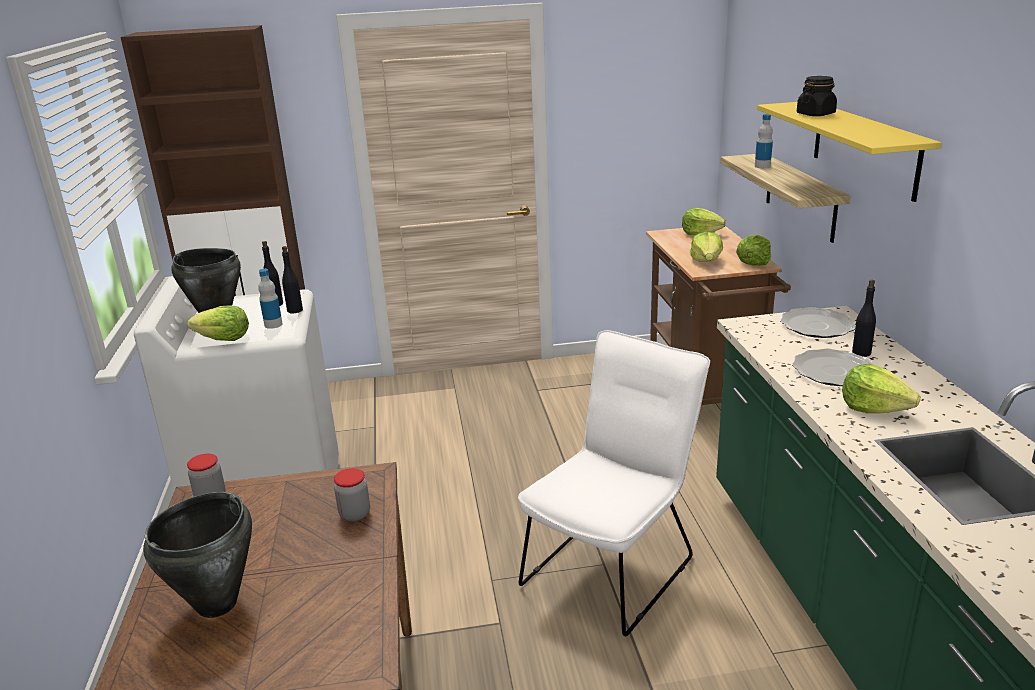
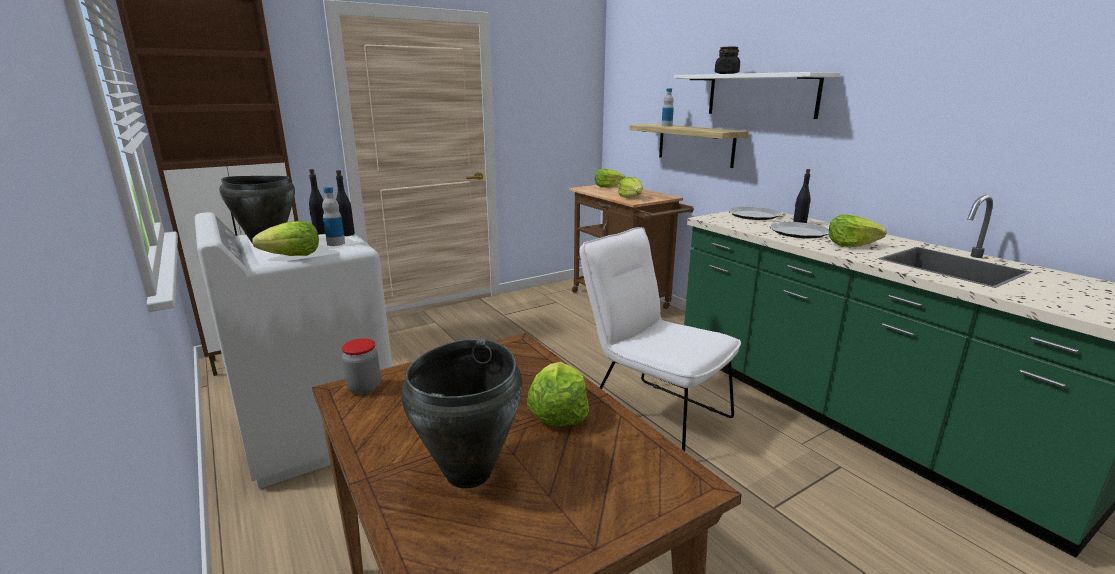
camera: 25 degrees left, 5 degrees down
jar [334,468,370,522] -> none
white chair [518,330,710,637] -> white chair turned 60 degrees counterclockwise [579,227,741,451]
lettuce [736,235,771,266] -> lettuce moved to [527,362,589,426]
yellow shelf [757,102,941,202] -> white shelf [674,72,840,119]

